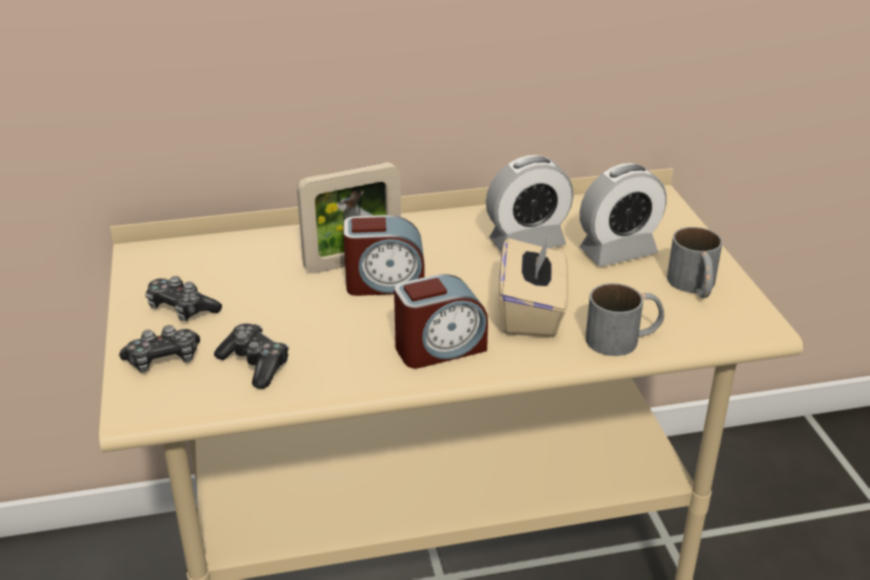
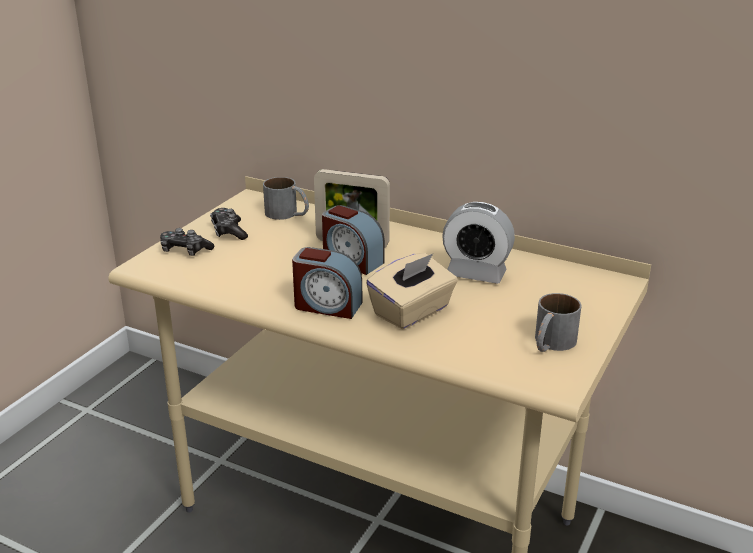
camera: 40 degrees right, 5 degrees down
game controller [214,323,289,389] -> none
alarm clock [579,163,667,267] -> none
grey mug [586,283,664,356] -> grey mug moved to [263,177,309,220]

